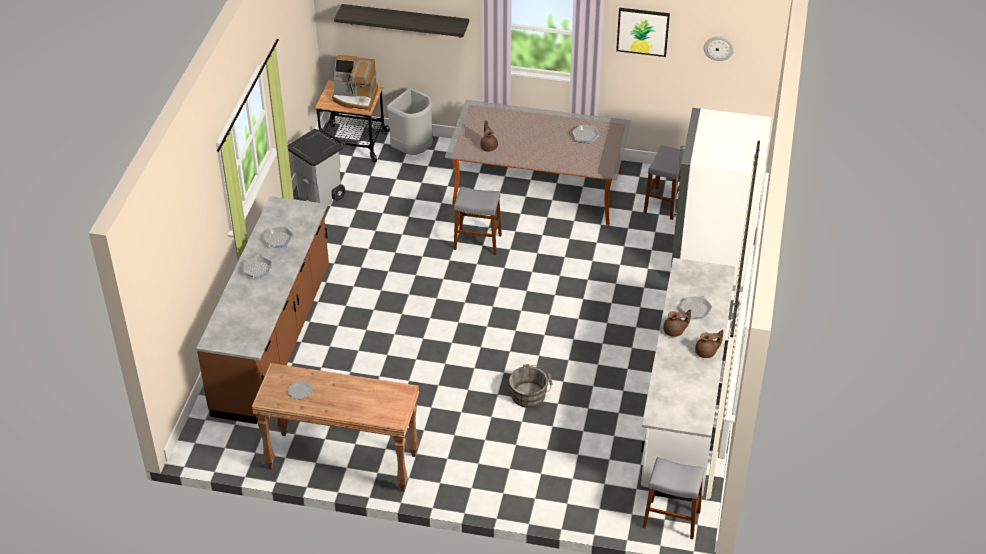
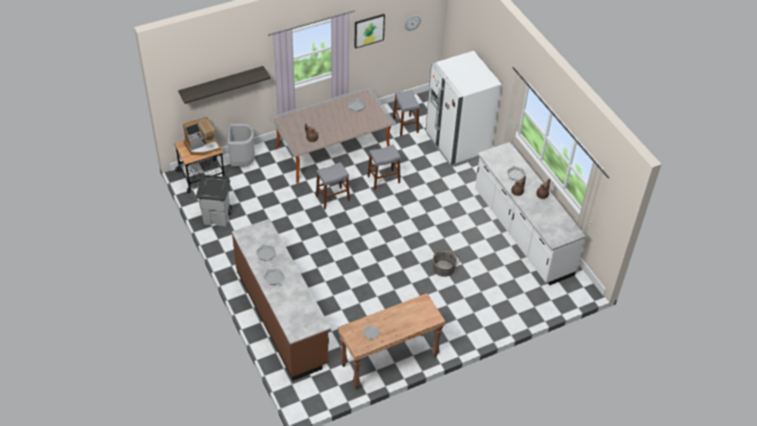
camera: 40 degrees left, 5 degrees up
grey stool [643,457,705,540] -> grey stool moved to [367,144,401,190]

